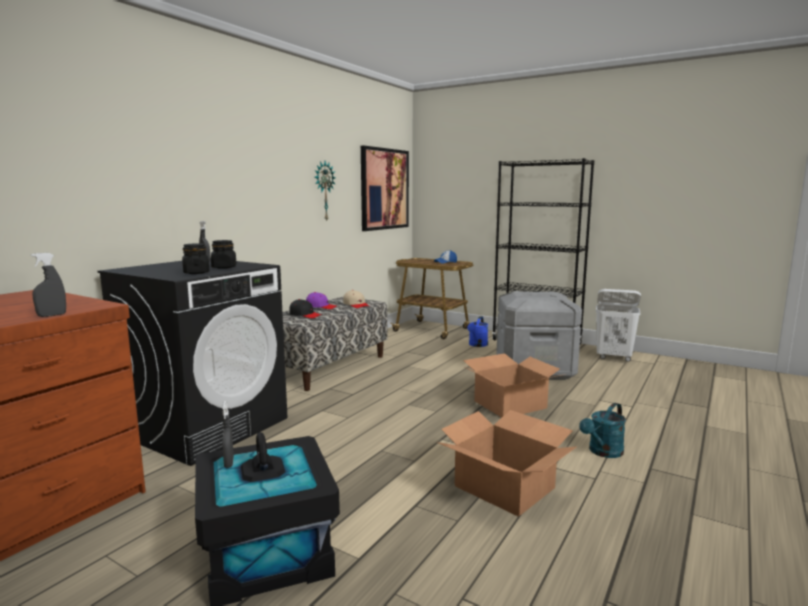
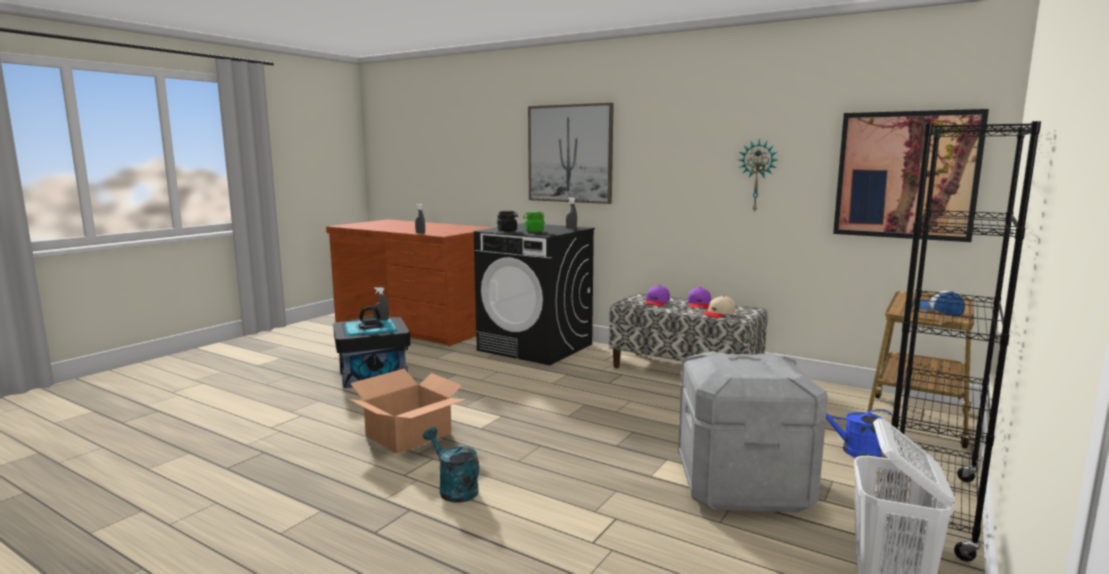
camera: 90 degrees right, 0 degrees up
black jar [211,240,236,269] -> green jar [523,211,545,233]
black cap [290,299,322,318] -> purple cap [645,285,670,306]
cardboard box [463,353,565,418] -> none
none -> picture [528,103,614,204]

